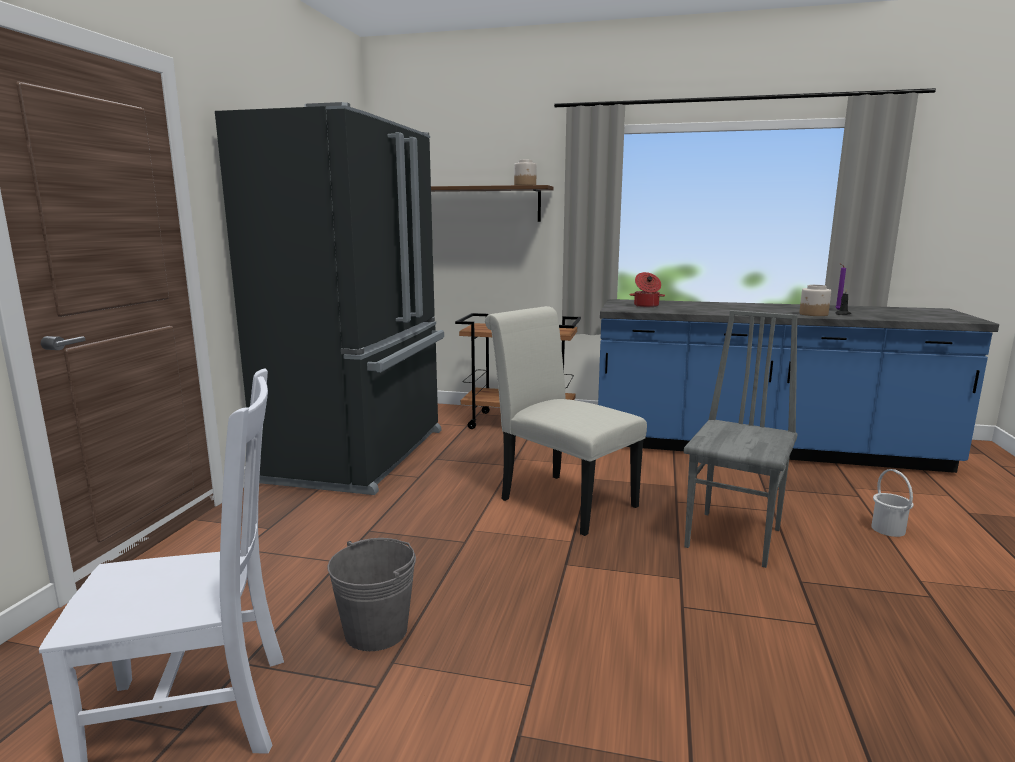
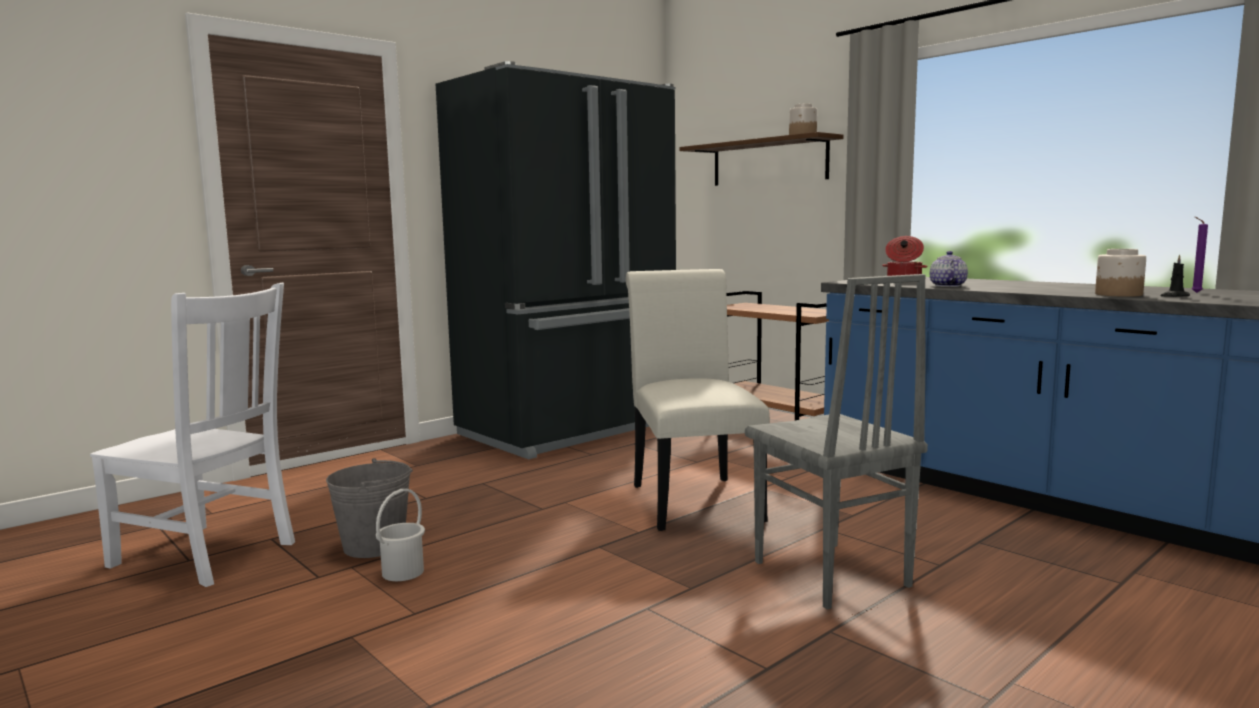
camera: 35 degrees right, 5 degrees down
grey chair [684,310,798,568] -> grey chair turned 90 degrees clockwise [745,274,928,609]
white bucket [871,469,913,537] -> white bucket moved to [376,489,425,581]
none -> teapot [930,251,968,287]

